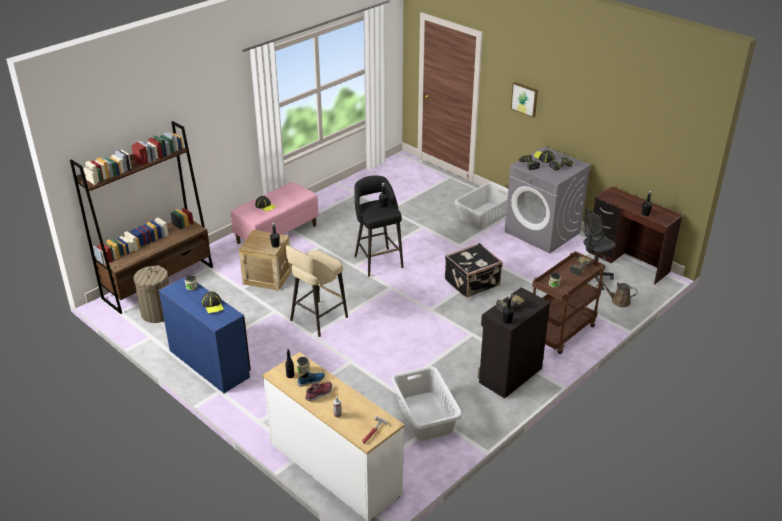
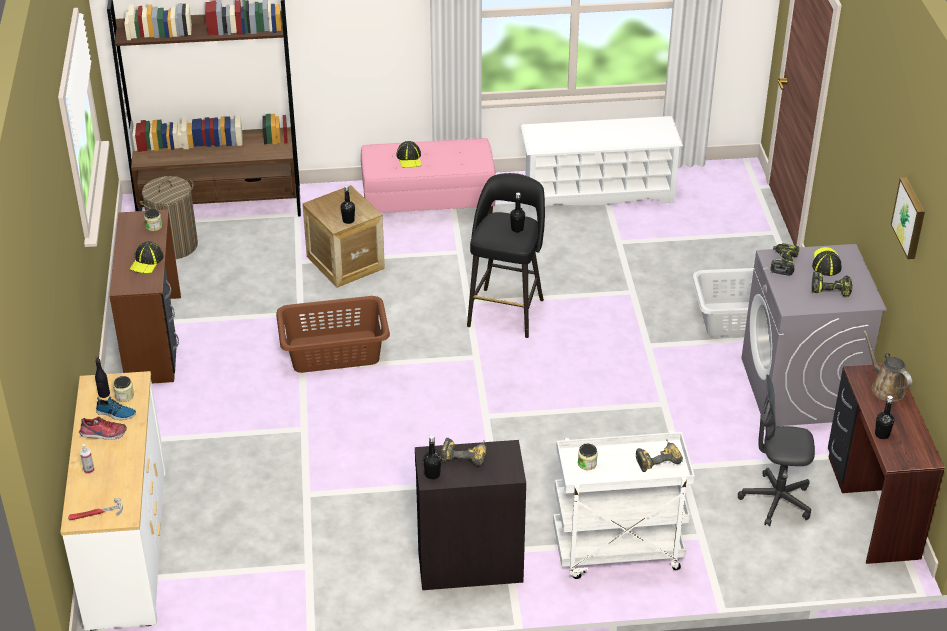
camera: 40 degrees right, 5 degrees up
blue desk [159,277,251,393] -> brown desk [109,210,181,384]
beige stool [286,245,348,337] -> brown laundry basket [276,296,390,373]
grey laundry basket [392,366,462,441] -> none
black suitcase [445,243,503,298] -> none
picture [511,82,538,118] -> picture moved to [891,178,925,259]
brown cart [532,251,605,354] -> white cart [553,431,695,579]
brown watering can [598,277,638,307] -> brown watering can moved to [863,330,912,402]
none -> white shoe rack [521,116,683,212]

